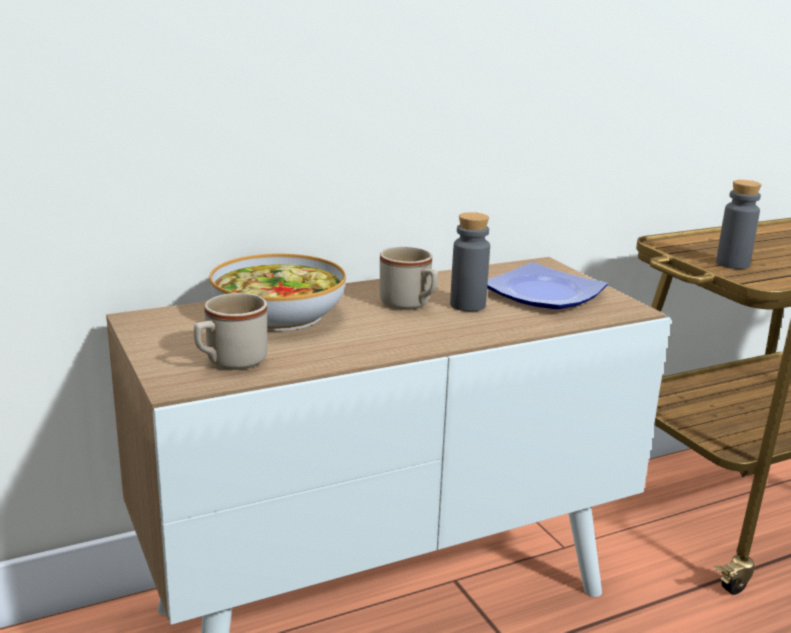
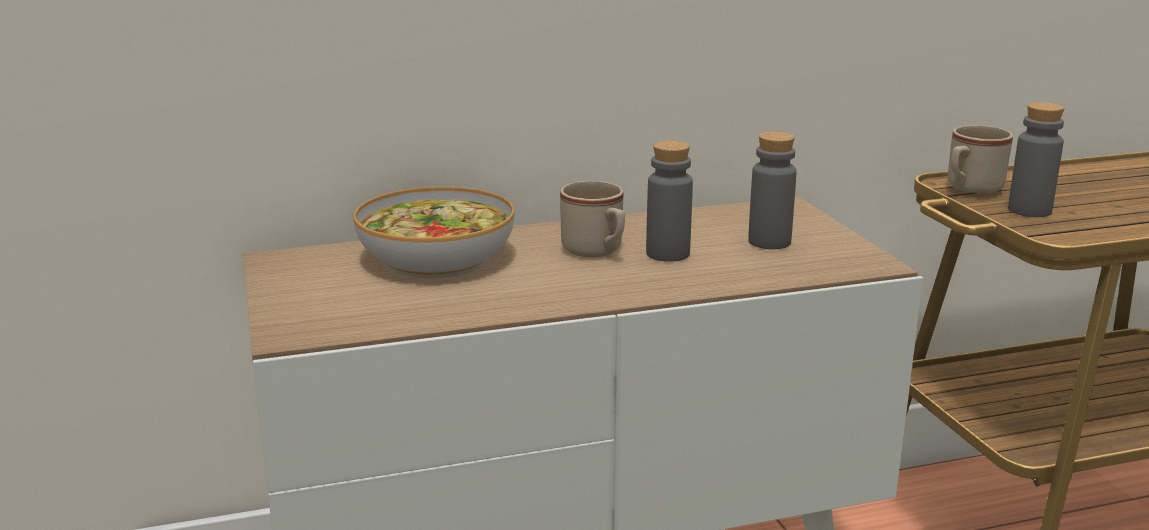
camera: 10 degrees right, 0 degrees up
beige mug [194,293,267,370] -> beige mug moved to [948,125,1013,194]
plate [487,262,608,309] -> grey bottle [748,132,797,249]

